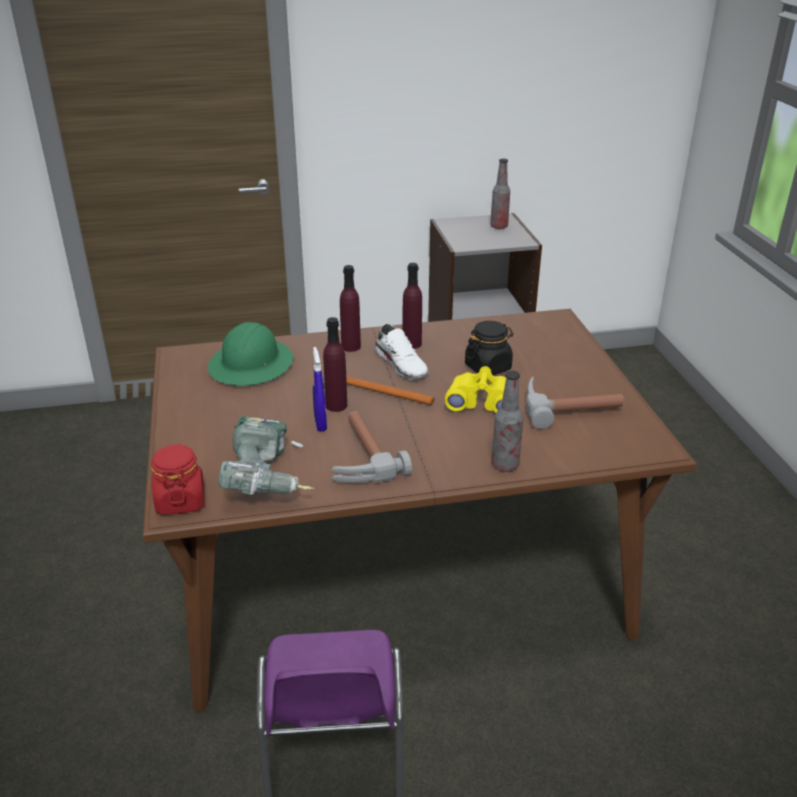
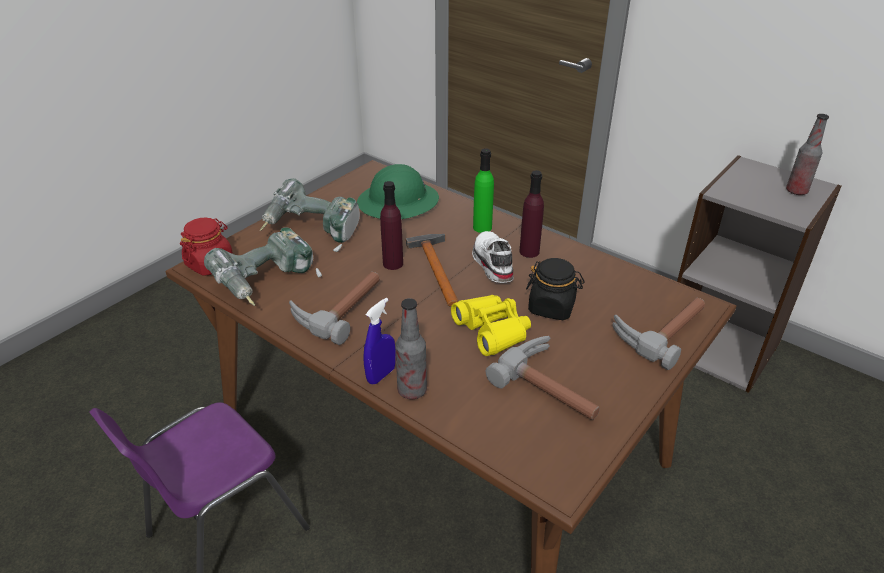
camera: 50 degrees right, 5 degrees up
blue spray bottle [313,347,327,432] -> blue spray bottle moved to [363,298,396,385]
purple bottle [340,265,361,352] -> green bottle [473,148,494,233]
white shoe [375,324,428,380] -> white shoe turned 150 degrees clockwise [472,231,514,283]
none -> power drill [259,178,360,252]
none -> hammer [612,298,705,370]

